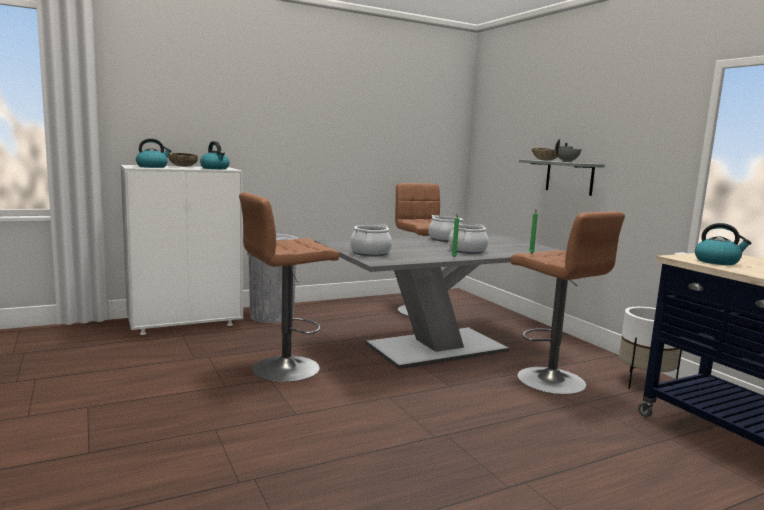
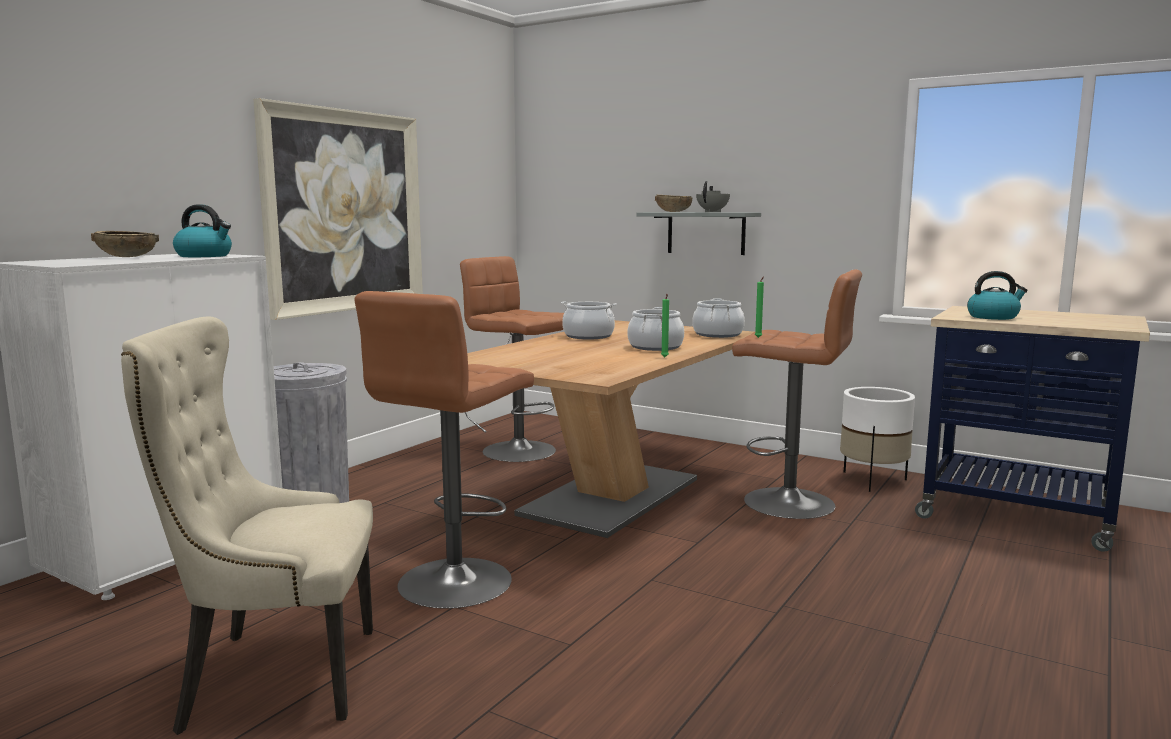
camera: 30 degrees left, 0 degrees up
kettle [136,138,171,168] -> none
grey dining table [314,233,563,369] -> brown dining table [467,320,754,538]
cooking pot [350,225,392,257] -> cooking pot moved to [692,298,745,338]
none -> beige chair [121,317,373,735]
none -> picture [253,98,423,320]

